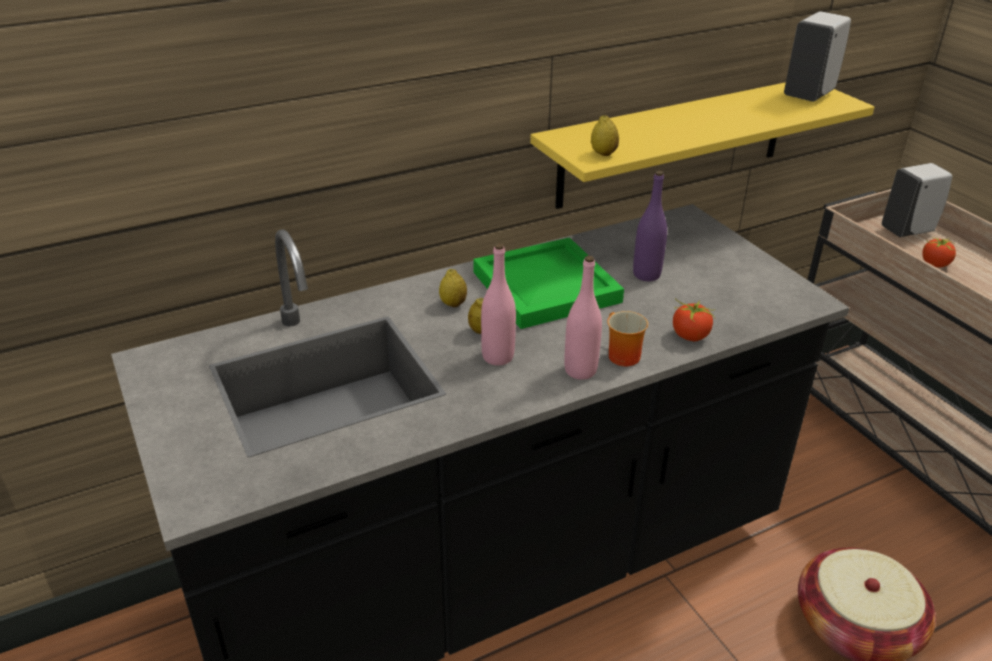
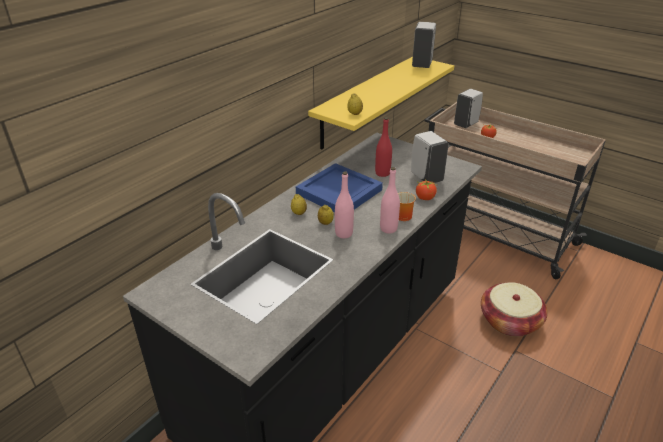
camera: 25 degrees left, 0 degrees up
green tray [473,237,624,329] -> blue tray [296,163,383,212]
purple bottle [633,171,667,281] -> red bottle [375,117,392,177]
none -> white soap dispenser [411,131,449,183]

